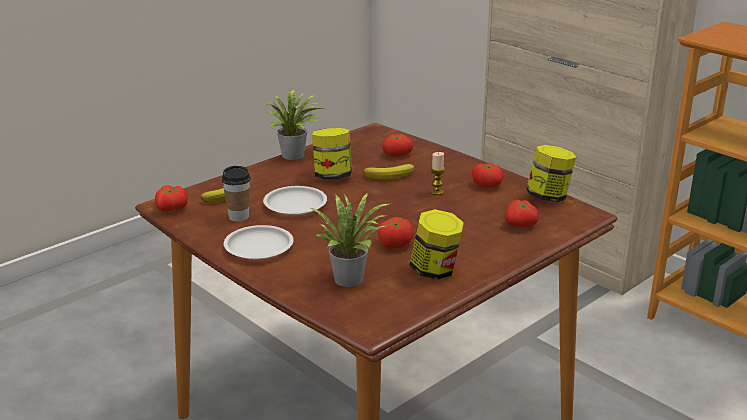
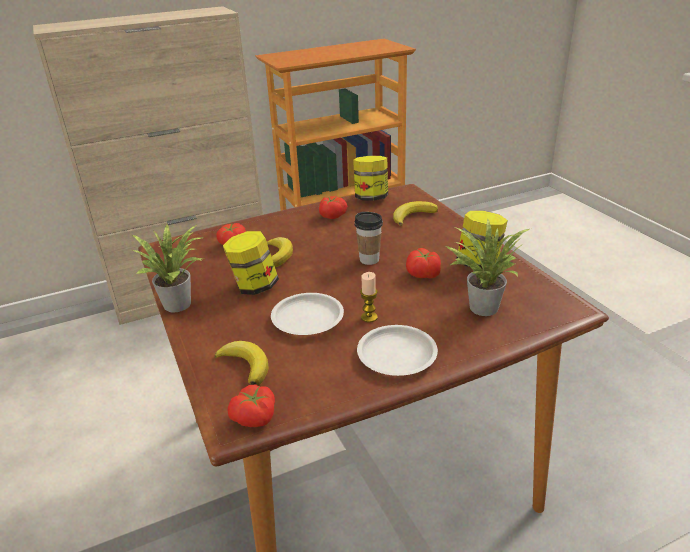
camera: 70 degrees left, 5 degrees up
cup [222,166,251,222] -> cup moved to [354,212,383,265]
candle [430,152,445,195] -> candle moved to [360,272,378,323]
tomato [505,200,539,228] -> banana [393,201,438,226]

